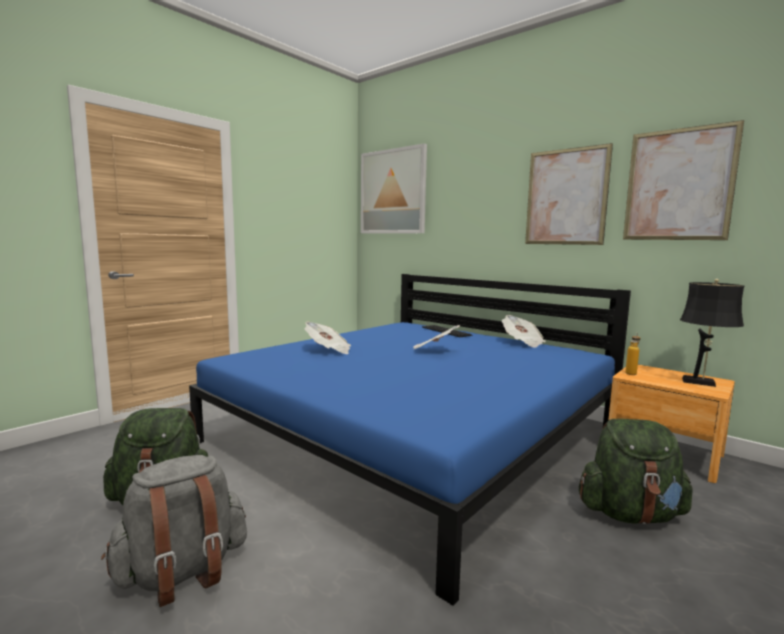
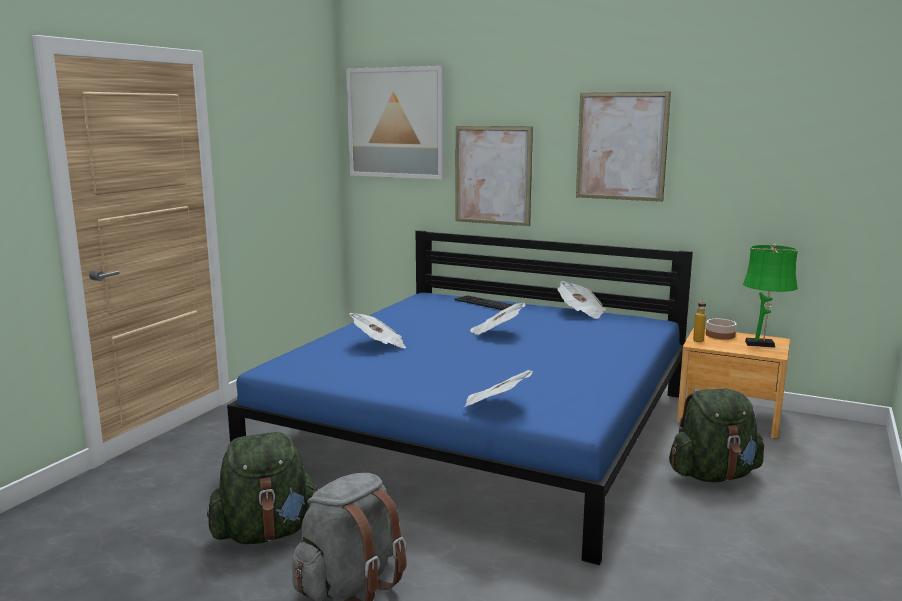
camera: 15 degrees left, 5 degrees up
picture [623,120,744,240] -> picture moved to [456,126,533,226]
black table lamp [680,279,744,387] -> green table lamp [743,243,798,348]
none -> newspaper [464,370,533,407]
none -> bowl [706,319,737,340]

